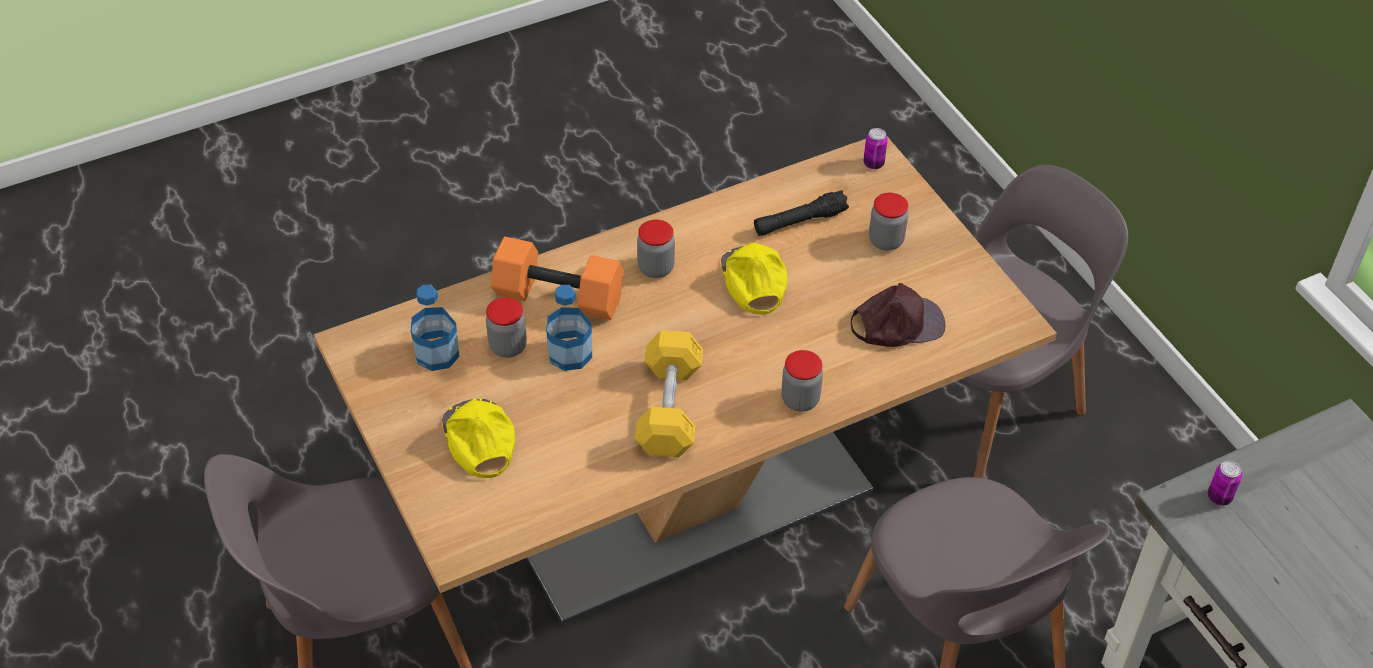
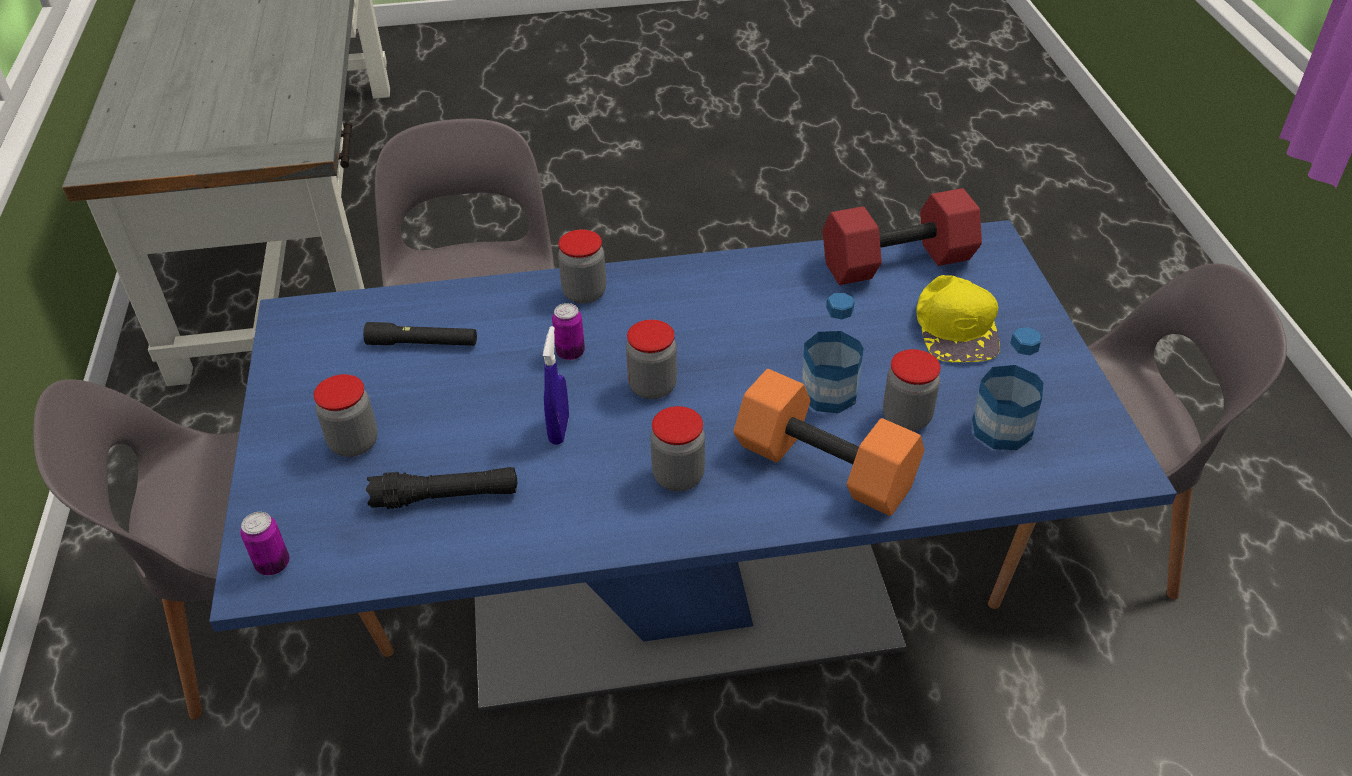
camera: 160 degrees left, 5 degrees down
beige dining table [314,137,1057,624] -> blue dining table [209,220,1177,713]
yellow dumbbell [635,330,703,458] -> none
yellow cap [721,243,787,315] -> blue spray bottle [543,326,569,445]
brown cap [851,283,946,347] -> black flashlight [363,322,477,346]
can [1208,461,1242,506] -> can moved to [552,303,585,360]
none -> jar [626,320,677,399]
none -> red dumbbell [822,188,982,285]

